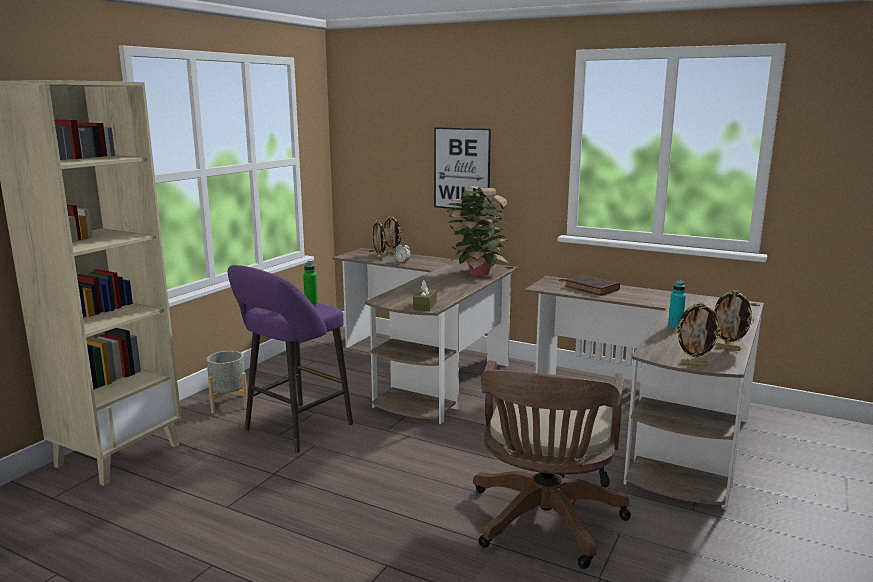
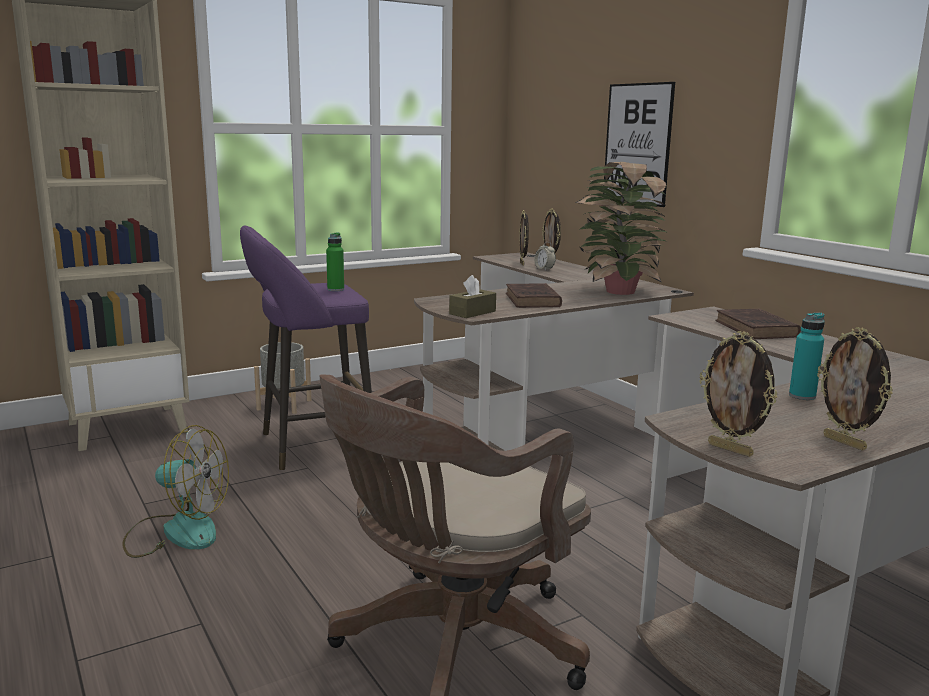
camera: 30 degrees right, 0 degrees up
none -> fan [122,425,229,558]
none -> brown book [506,283,562,308]

